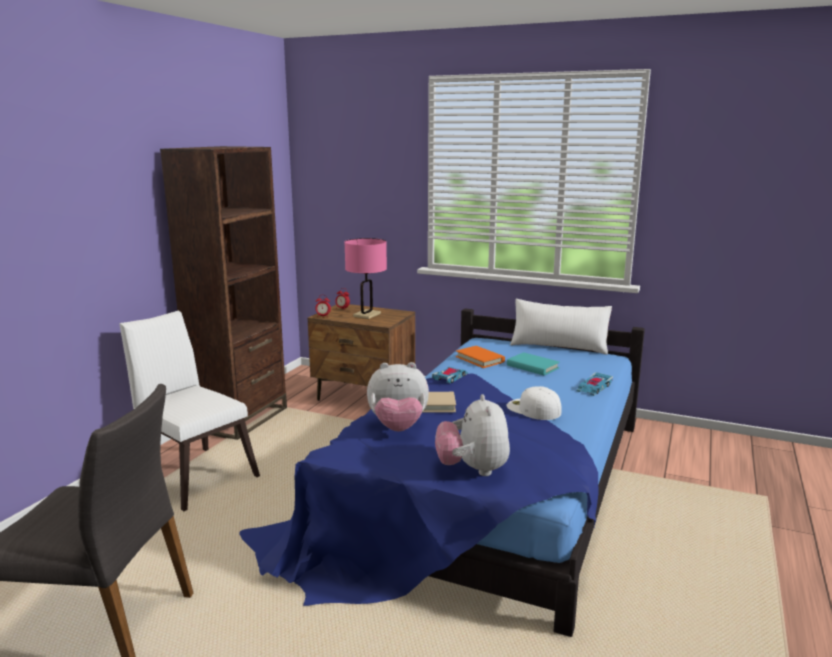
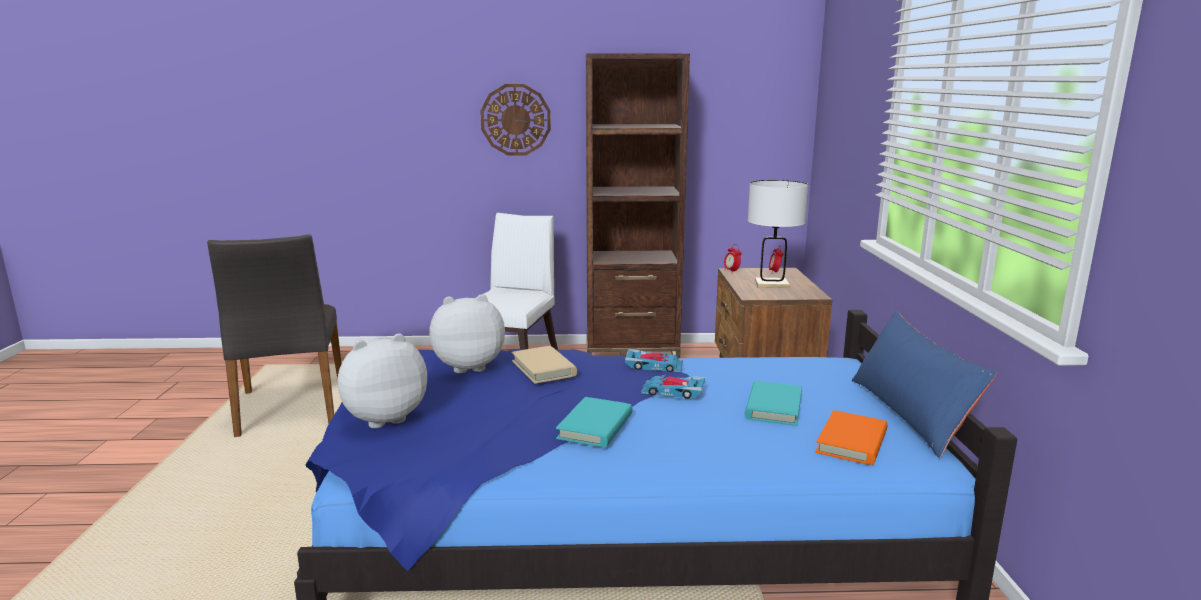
camera: 65 degrees right, 0 degrees up
pink table lamp [345,238,387,319] -> white table lamp [748,180,809,288]
plush toy [367,362,429,432] -> plush toy turned 105 degrees clockwise [429,294,505,373]
orange book [456,346,505,368] -> orange book moved to [815,410,887,465]
white cap [506,386,562,420] -> turquoise book [556,397,633,447]
white pillow [510,299,612,355] -> blue pillow [852,311,998,458]
toy car [577,372,613,396] -> toy car moved to [641,375,705,399]
none -> wall clock [480,84,551,156]

